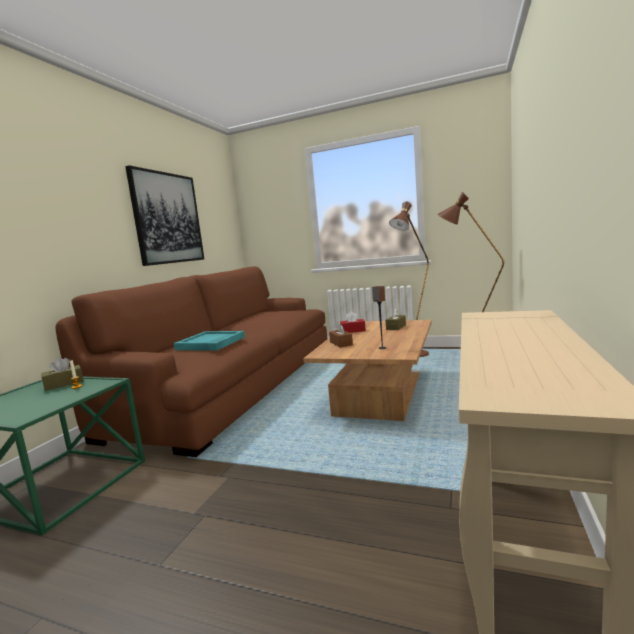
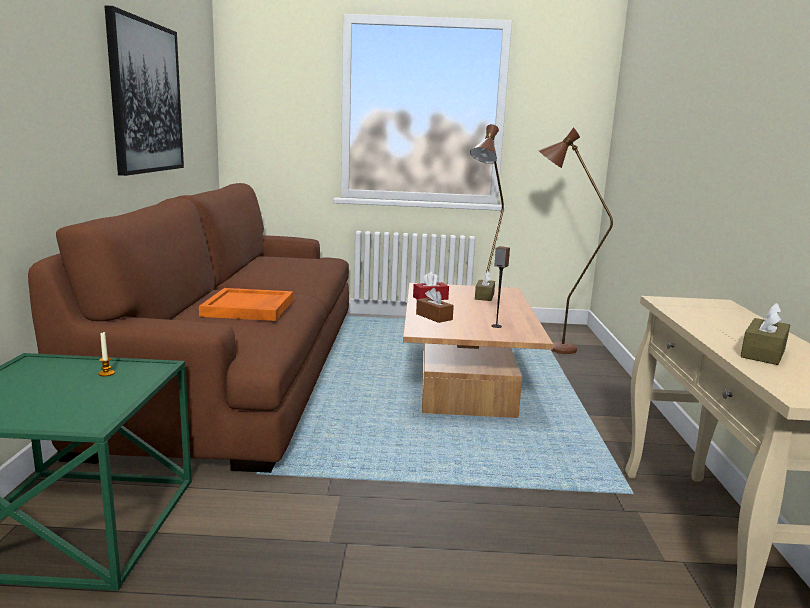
camera: 20 degrees left, 5 degrees up
brown tissue box [41,357,83,391] -> brown tissue box moved to [740,303,790,365]
turquoise tray [174,331,245,351] -> orange tray [199,288,293,321]

